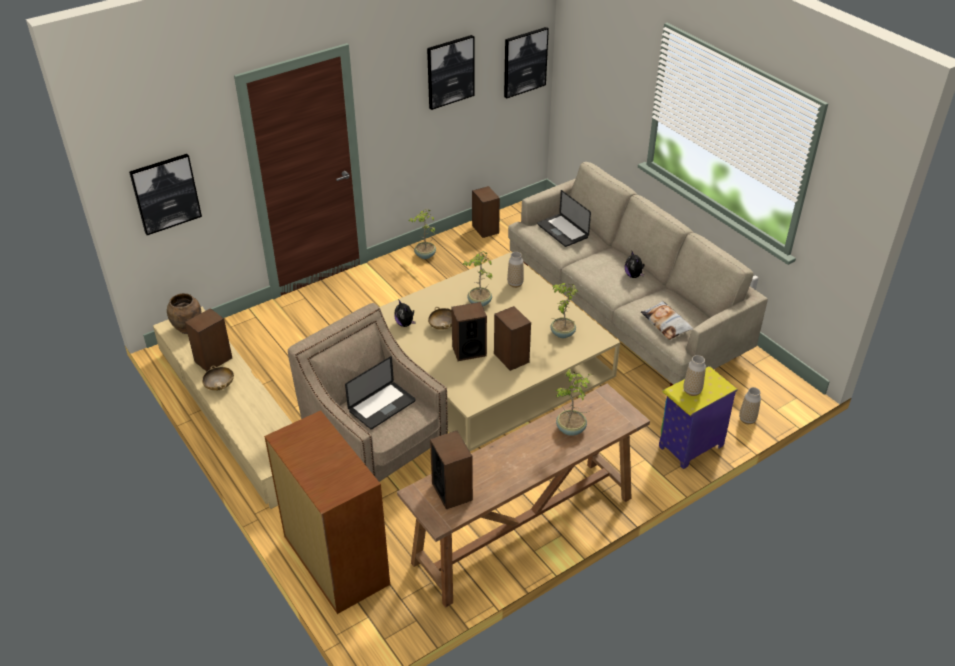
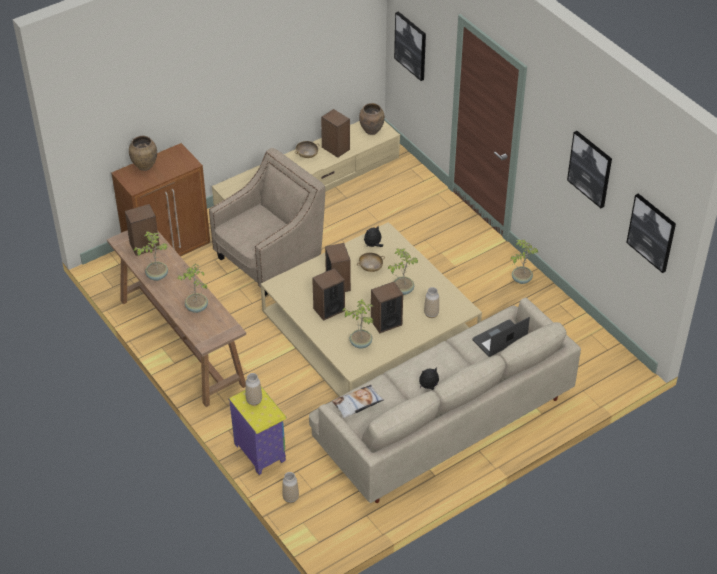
camera: 90 degrees right, 5 degrees up
laptop [345,356,416,429] -> none
speaker [472,186,500,238] -> speaker moved to [371,282,403,334]
none -> brown vase [129,136,157,171]
none -> potted plant [134,231,168,281]

